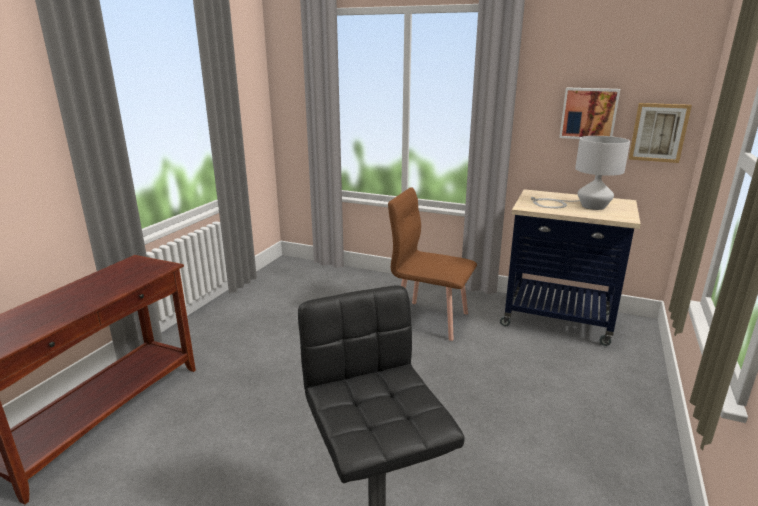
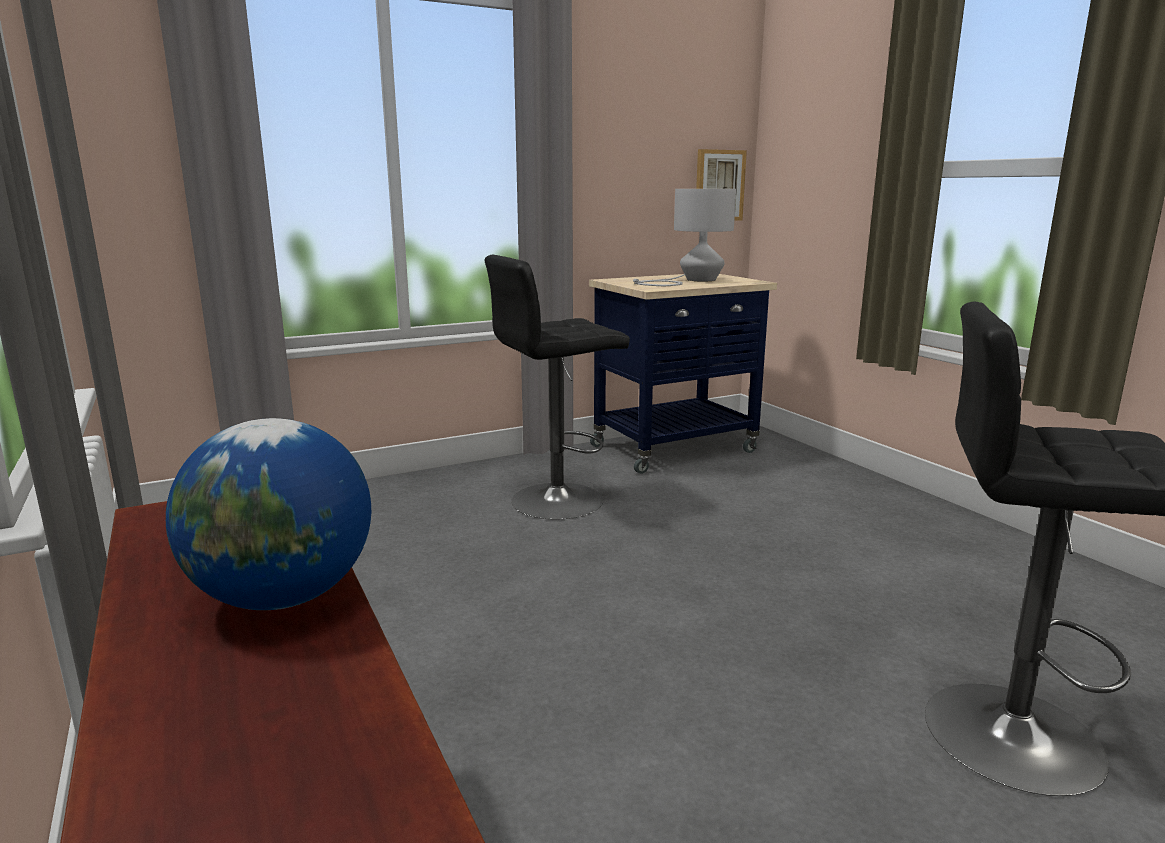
camera: 50 degrees left, 5 degrees down
brown chair [388,187,477,341] -> black stool [485,255,630,519]
picture [559,87,620,139] -> none
none -> globe [166,418,371,610]

